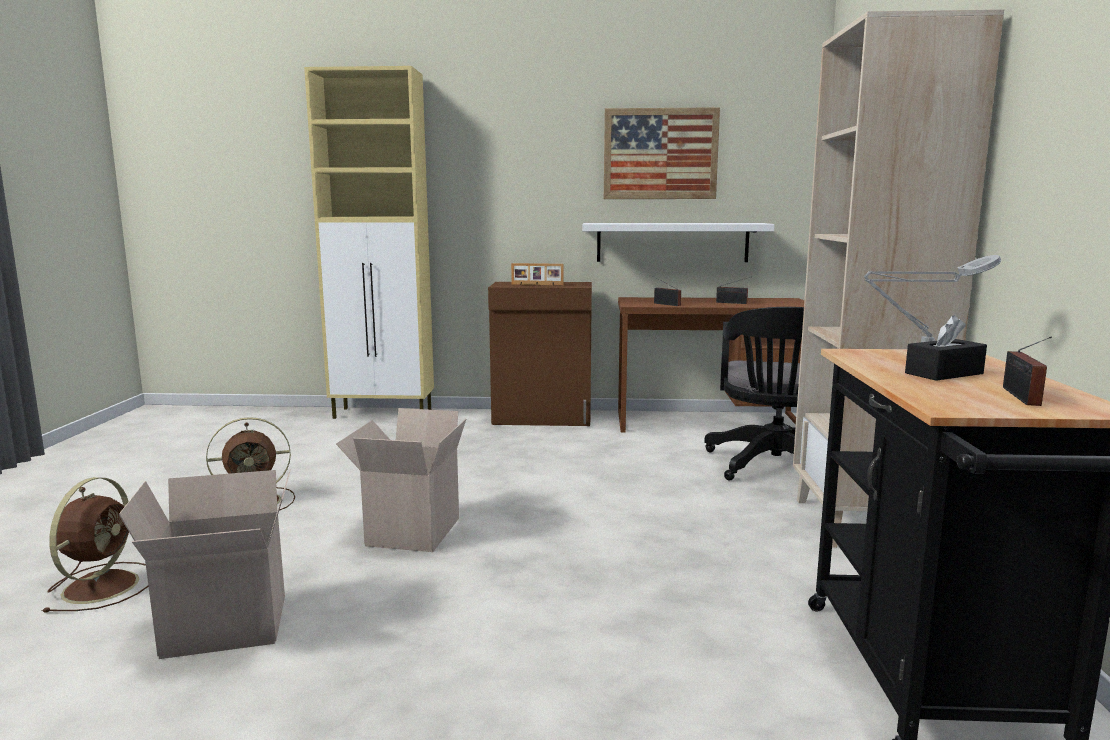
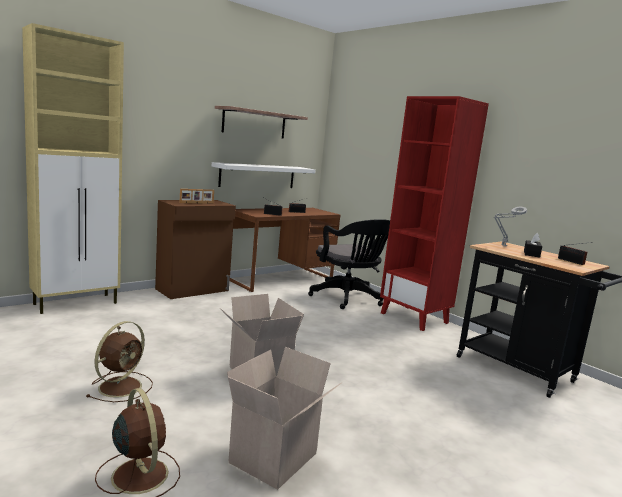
camera: 45 degrees left, 0 degrees up
picture [604,107,720,199] -> shelf [215,106,308,139]
beige bookcase [793,9,1004,548] -> red bookcase [380,96,489,331]

